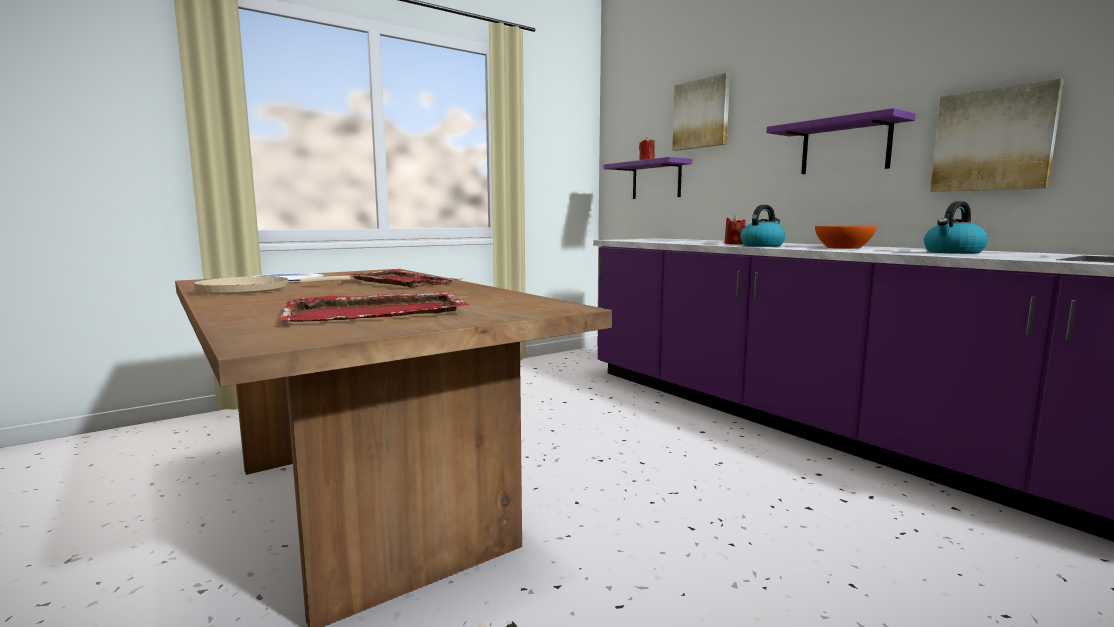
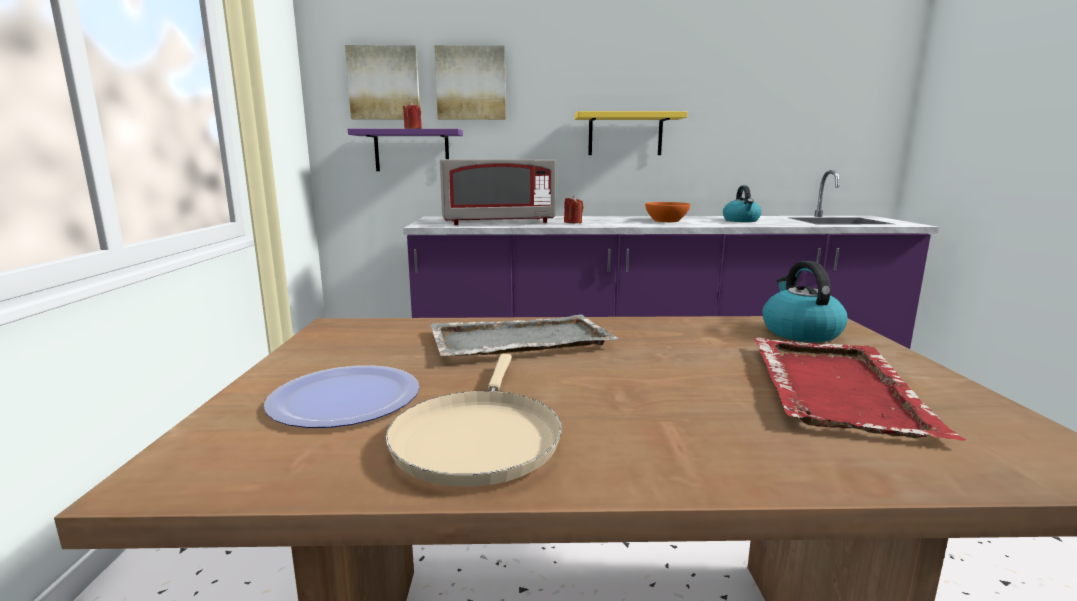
camera: 55 degrees left, 5 degrees up
red tray [340,270,459,288] -> grey tray [430,314,618,356]
kettle [740,205,786,247] -> kettle moved to [762,261,848,342]
purple shelf [766,108,916,174] -> yellow shelf [574,111,688,155]
picture [930,79,1064,192] -> picture moved to [345,45,420,120]
none -> grey microwave [440,159,556,225]

